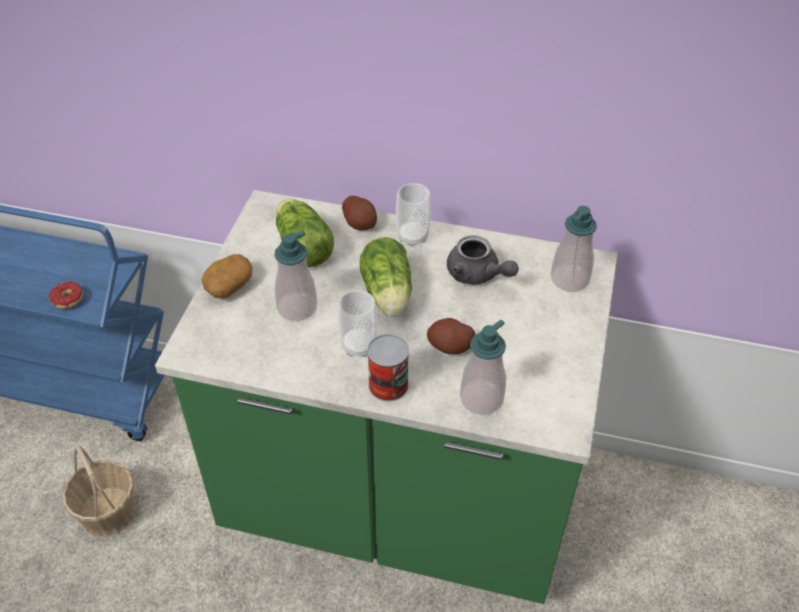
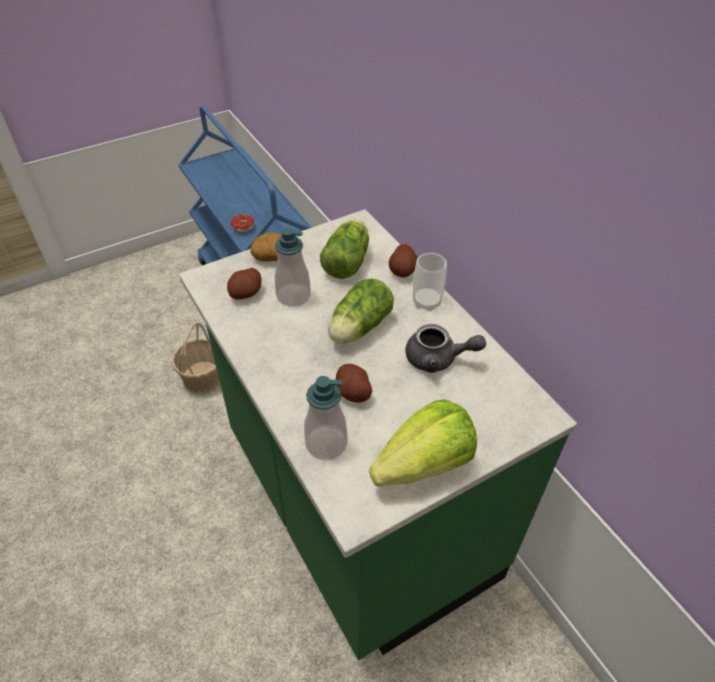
camera: 45 degrees right, 0 degrees up
cup [338,290,377,357] -> none
can [367,334,409,401] -> none
grey teapot [447,235,519,285] -> grey teapot turned 75 degrees counterclockwise [405,324,486,373]
soap dispenser [551,206,597,292] -> none
none -> potato [227,268,262,300]
none -> lettuce [369,399,477,487]

